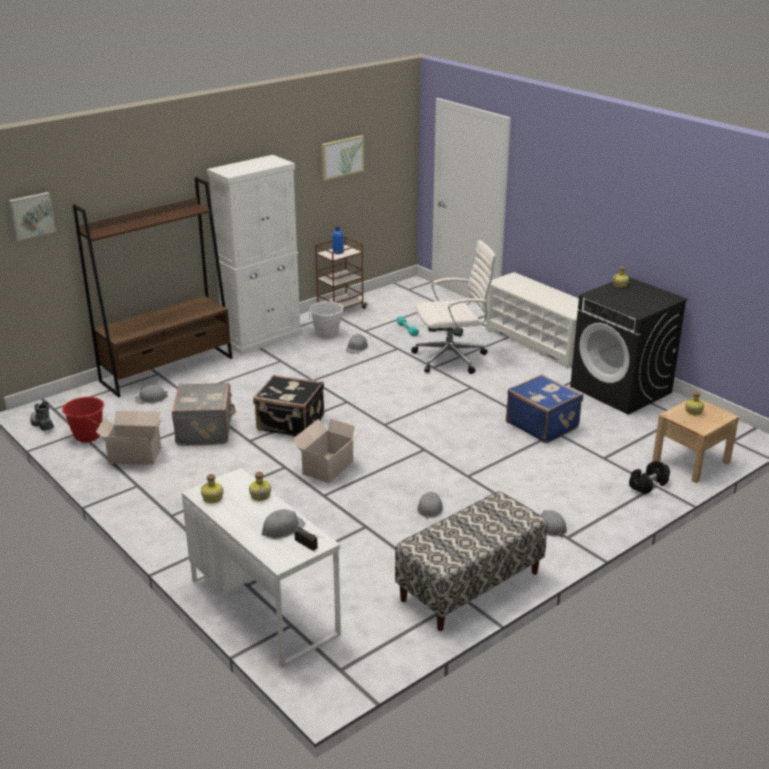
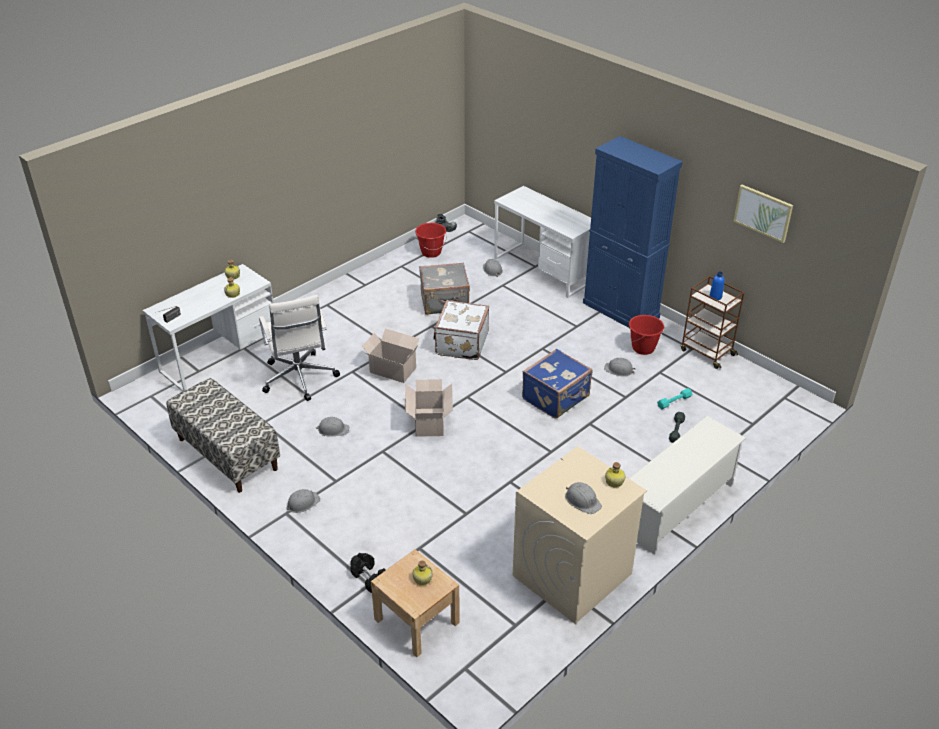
camera: 85 degrees right, 10 degrees up
picture [8,192,56,241] -> none
brown bookcase [73,177,232,398] -> white desk [494,186,591,298]
cardboard box [96,411,162,465] -> cardboard box moved to [405,379,453,437]
white cabinet [207,155,302,355] -> blue cabinet [583,136,683,328]
black suitcase [253,374,324,436] -> white suitcase [434,300,489,360]
grey hard hat [262,509,305,539] -> grey hard hat moved to [565,482,602,514]
white bucket [309,301,344,339] -> red bucket [629,315,664,355]
white office chair [411,240,496,374] -> white office chair moved to [259,295,340,401]
blue suitcase [506,374,583,443] -> blue suitcase moved to [522,348,593,419]
black washing machine [570,277,688,415] -> beige washing machine [513,446,647,624]

